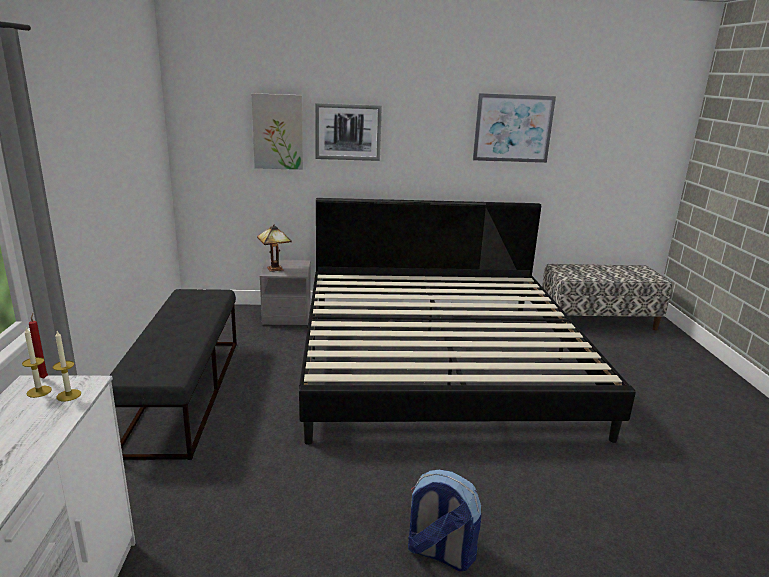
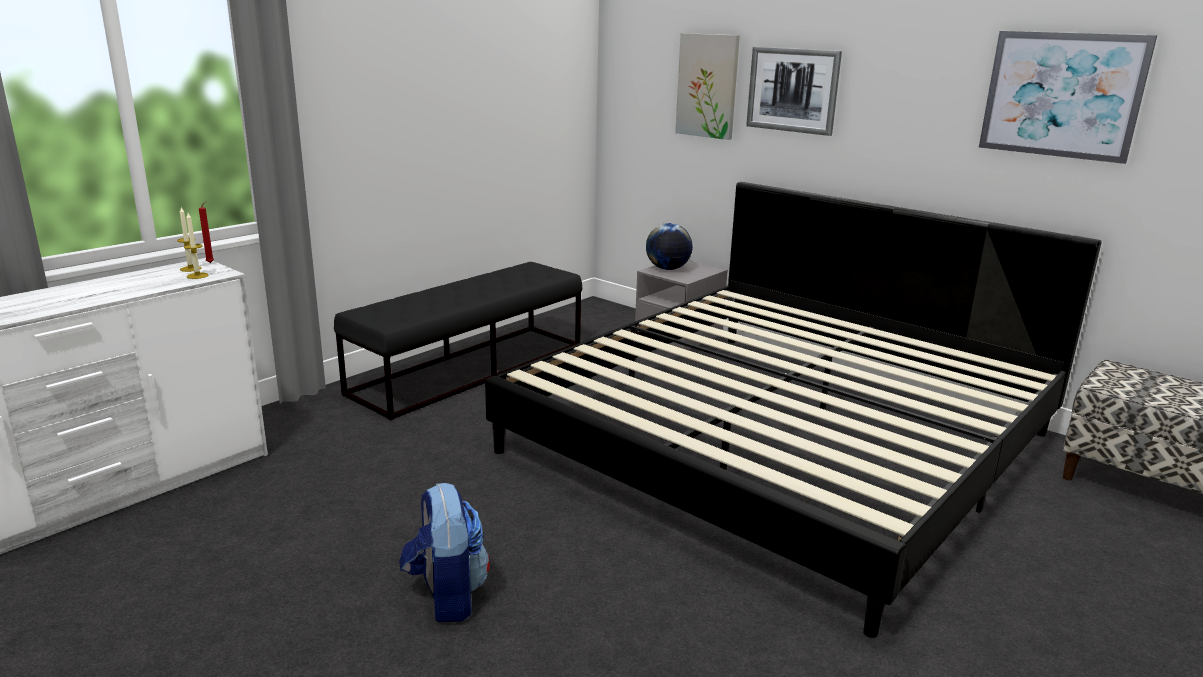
camera: 45 degrees right, 0 degrees up
table lamp [257,224,292,272] -> globe [646,223,693,270]

